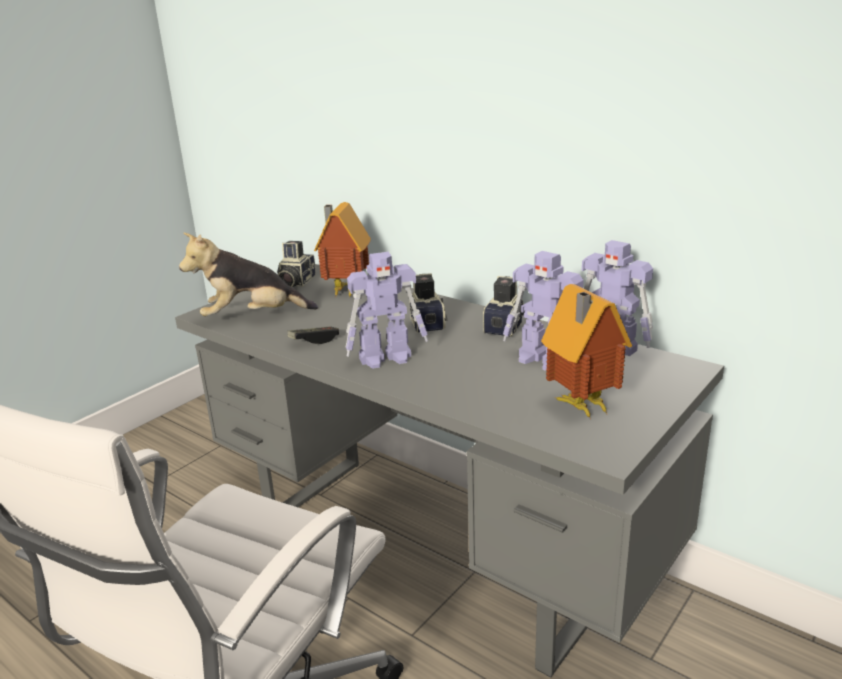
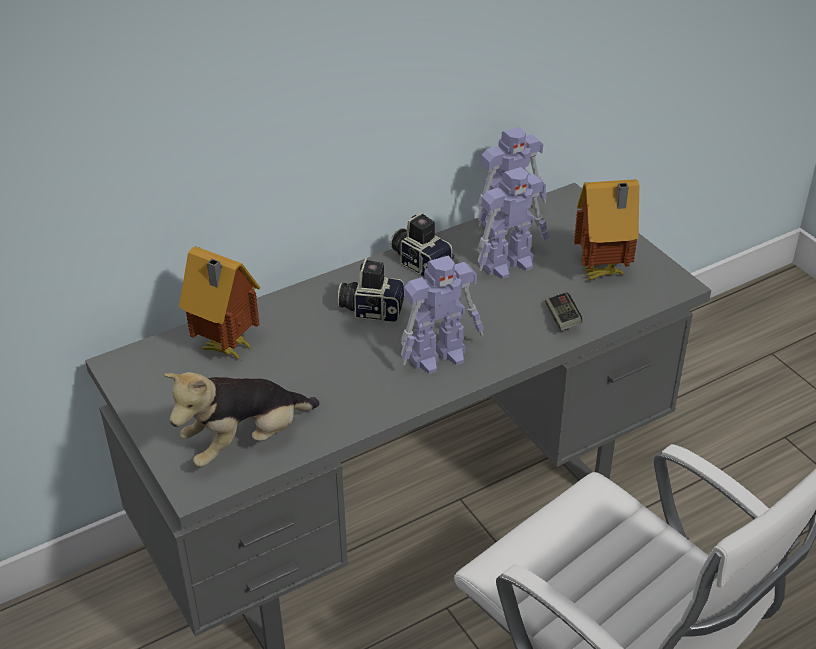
camera: 70 degrees left, 15 degrees up
plush toy [179,232,318,316] -> plush toy turned 45 degrees clockwise [164,372,320,468]
camera [277,241,316,287] -> none
game controller [287,327,339,344] -> game controller moved to [545,292,582,330]
toy robot [346,252,428,369] -> toy robot turned 60 degrees clockwise [401,255,483,374]

